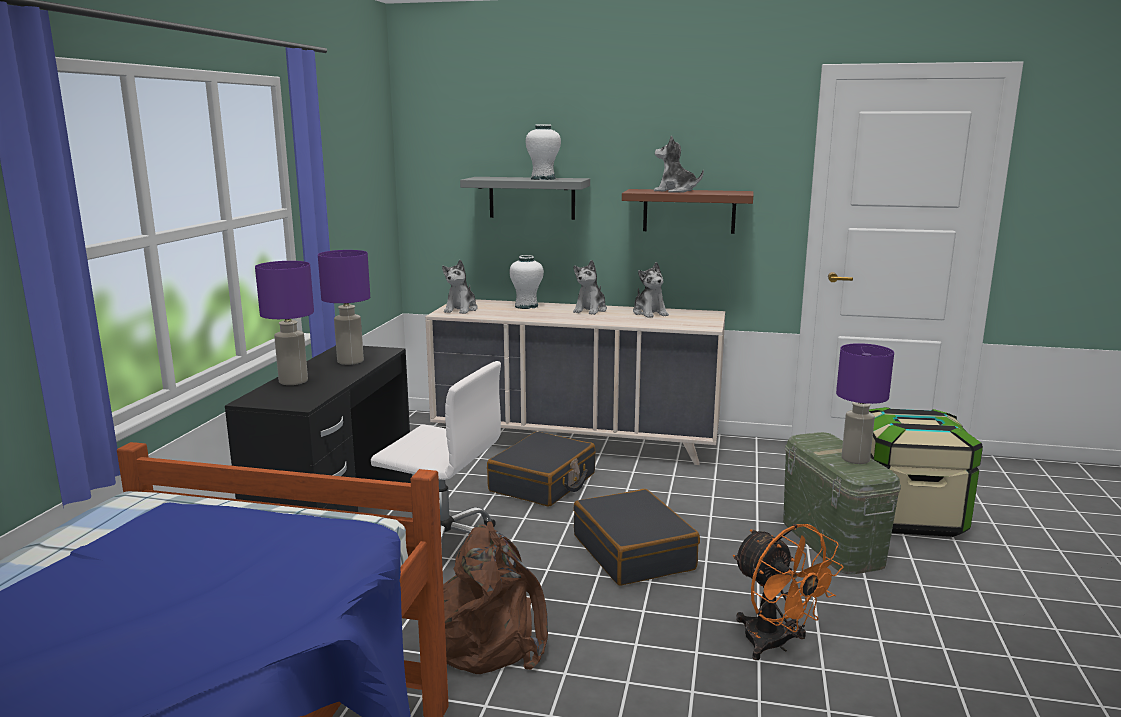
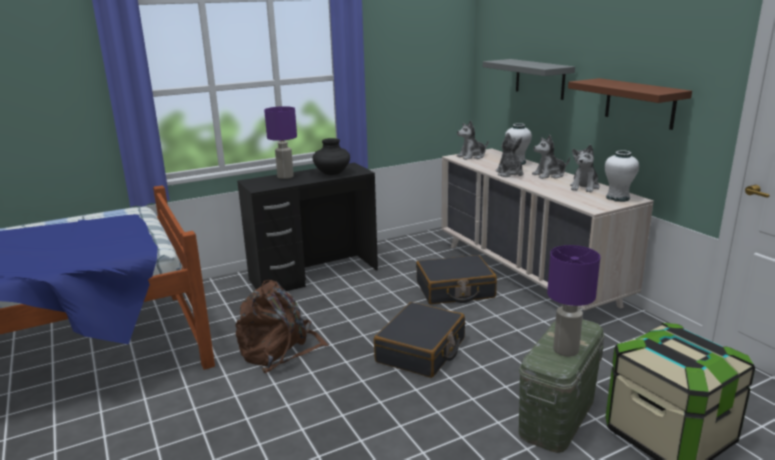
camera: 50 degrees right, 5 degrees up
purple table lamp [318,250,370,365] -> black vase [313,138,350,175]
white office chair [371,361,510,559] -> none
white vase [526,124,561,180] -> white vase moved to [604,150,639,202]
plush toy [654,135,704,193] -> plush toy moved to [496,133,523,177]
orange fan [733,524,844,660] -> none

